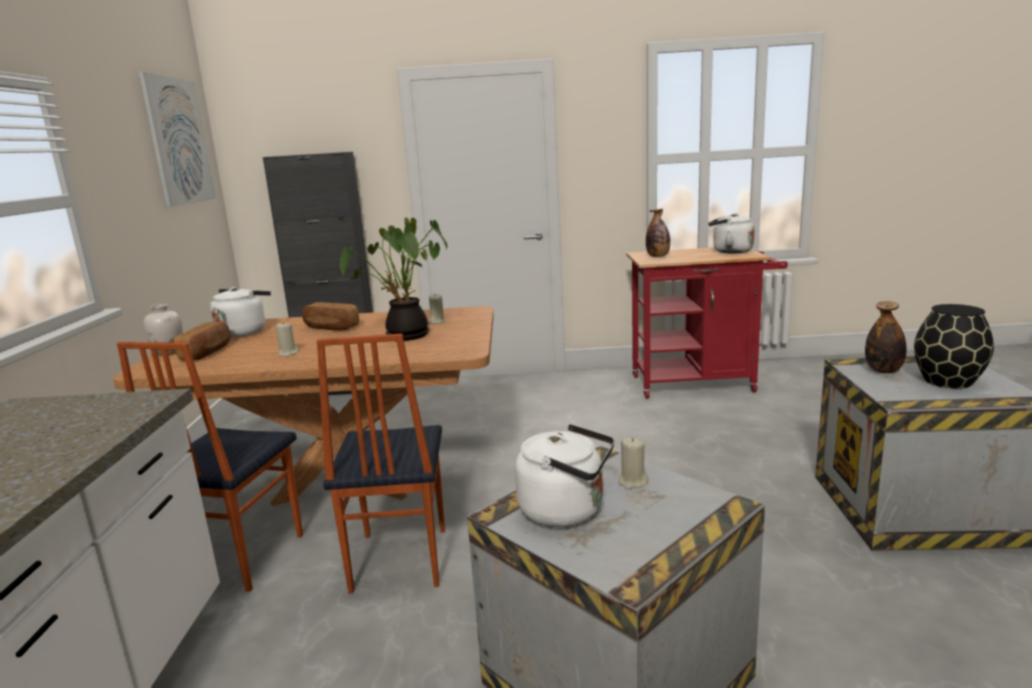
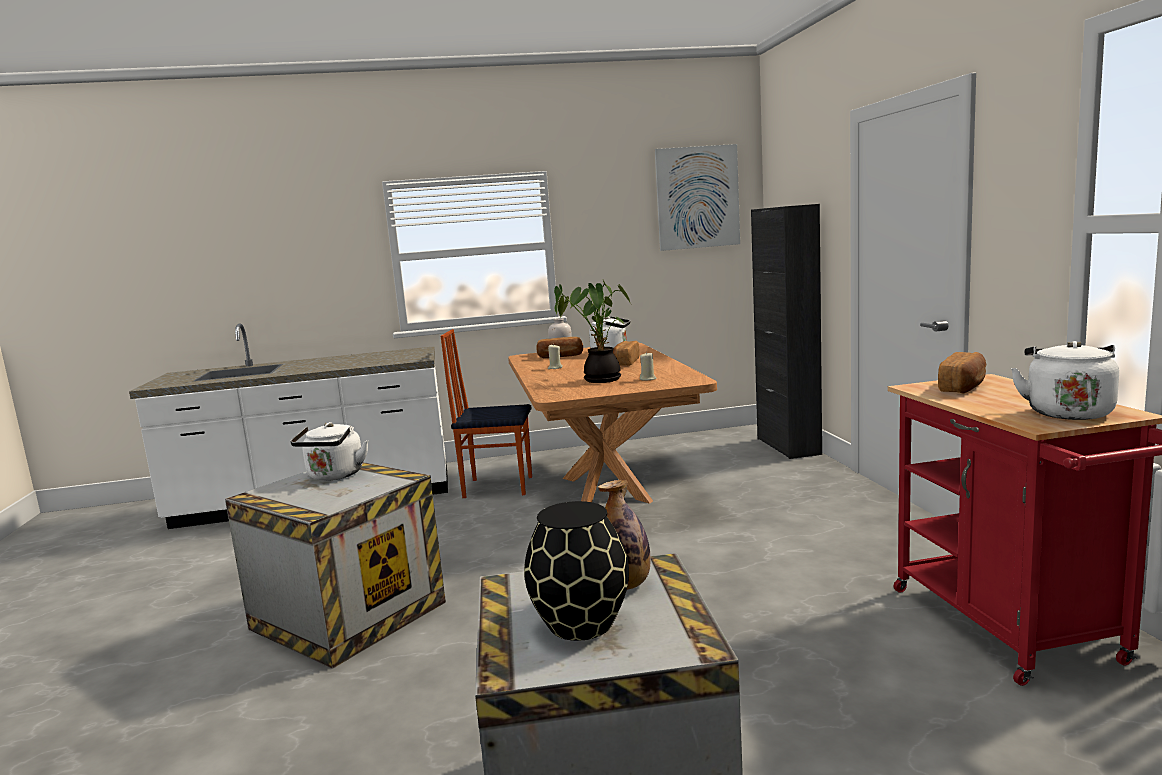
camera: 80 degrees right, 5 degrees down
chair [316,334,445,594] -> none
beige candle [618,437,649,489] -> none
bottle [646,209,670,257] -> bread [938,352,987,394]

